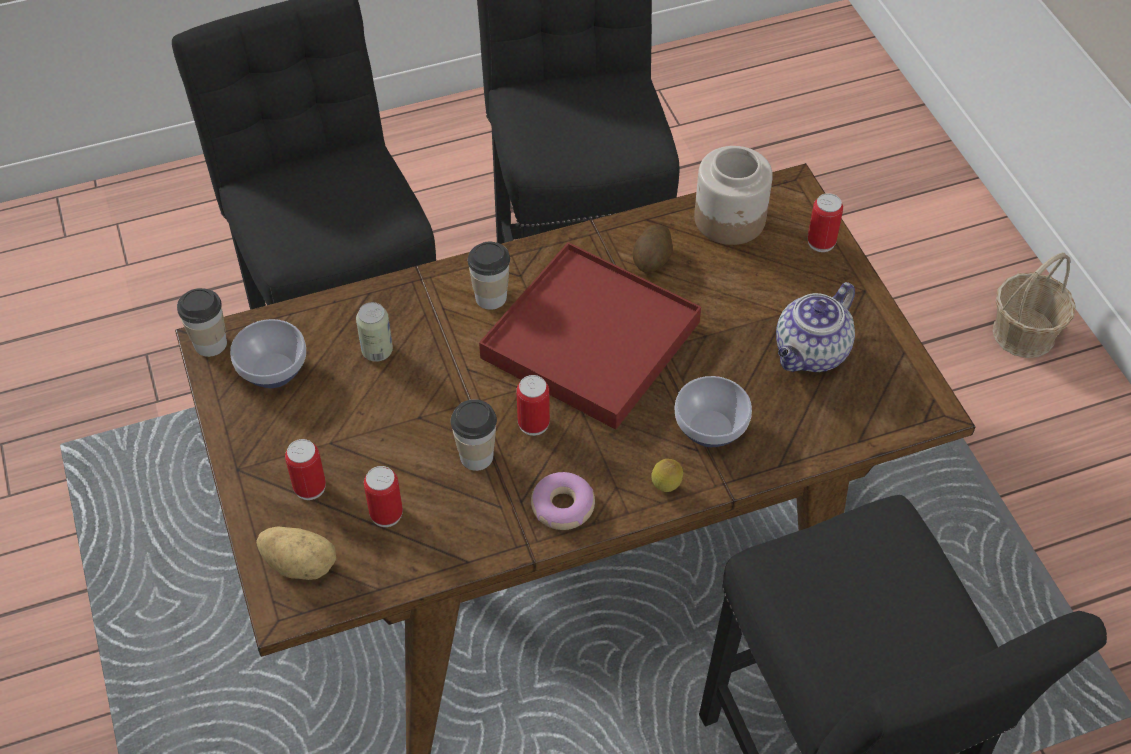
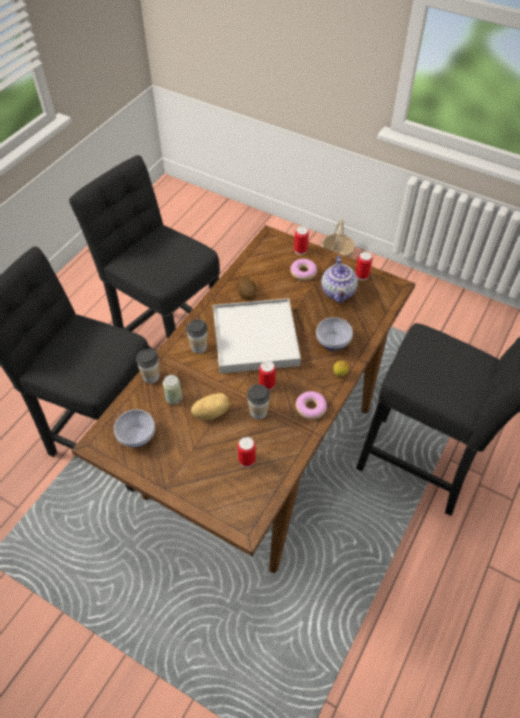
camera: 40 degrees left, 0 degrees up
cup [177,288,227,357] -> cup moved to [136,349,160,384]
potato [256,526,336,580] -> potato moved to [191,393,230,420]
can [285,439,326,500] -> can moved to [356,252,372,280]
red tray [479,242,701,430] -> white tray [213,298,301,374]
jar [694,146,773,245] -> none
none -> donut [290,259,317,281]

